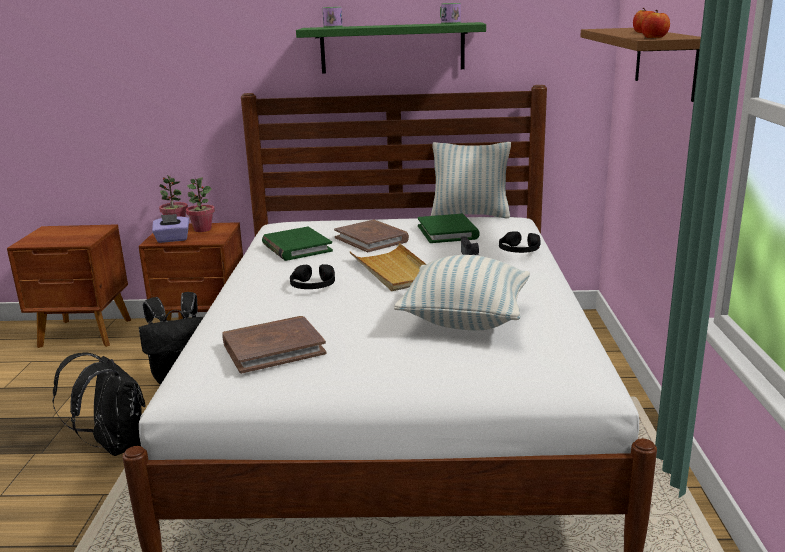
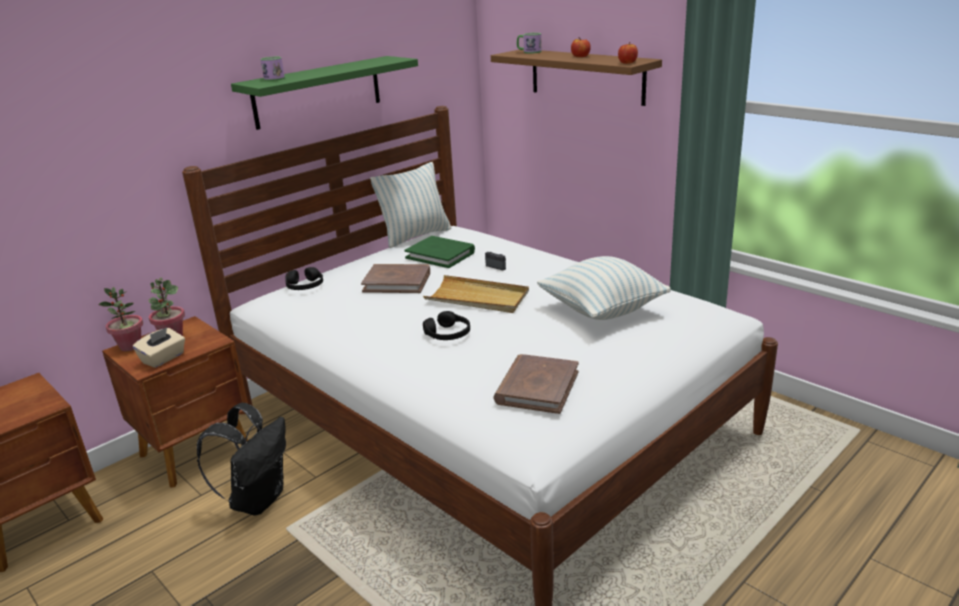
camera: 45 degrees left, 5 degrees up
black backpack [53,352,146,456] -> none
purple tissue box [152,214,189,243] -> beige tissue box [133,327,185,368]
green book [262,227,333,261] -> none
mug [440,3,461,24] -> mug moved to [517,33,541,54]
black headphones [499,231,541,253] -> black headphones moved to [285,267,323,290]

